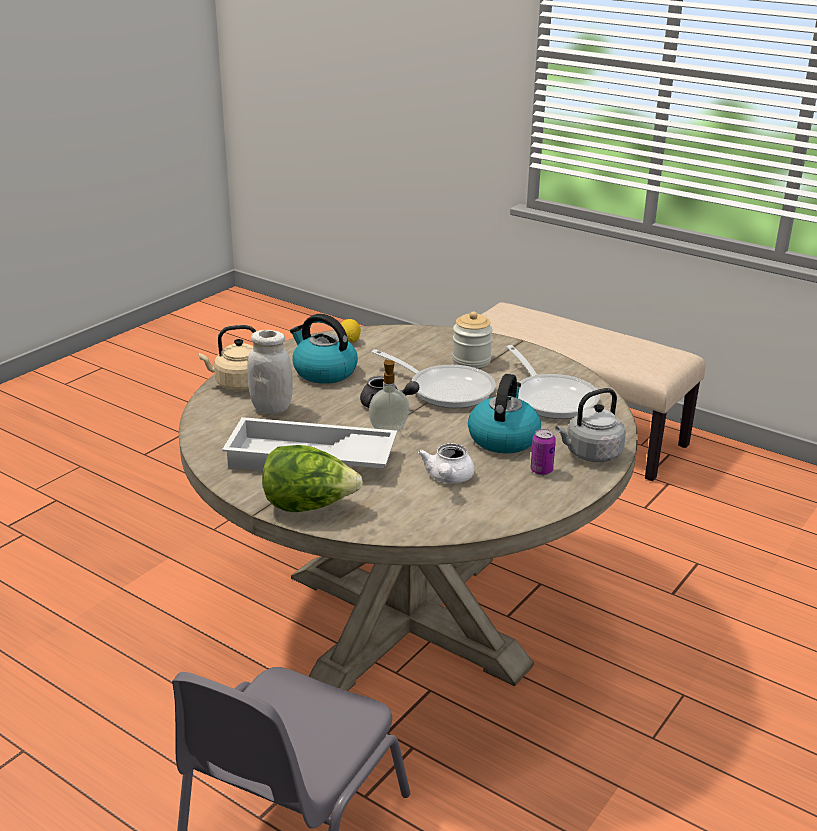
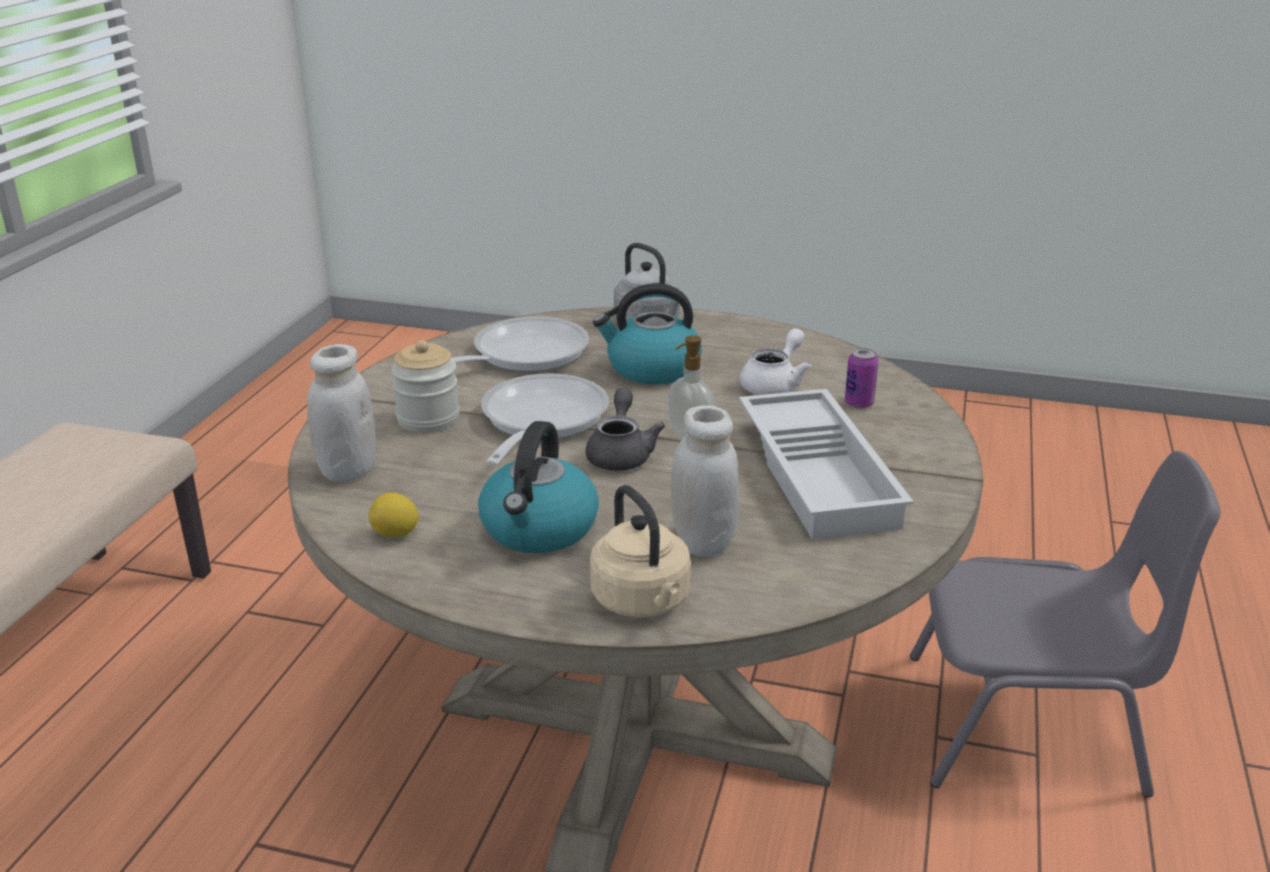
camera: 110 degrees left, 0 degrees up
lettuce [262,445,363,512] -> none
white teapot [418,443,475,483] -> white teapot turned 45 degrees counterclockwise [740,329,811,395]
can [530,429,556,475] -> can moved to [845,348,879,409]
none -> white jar [307,344,375,482]

